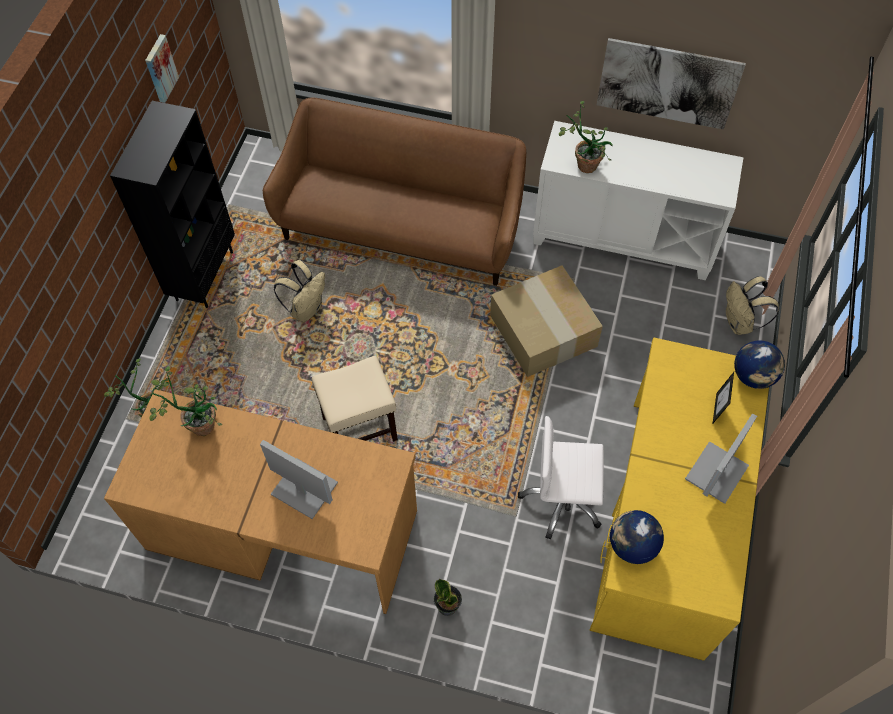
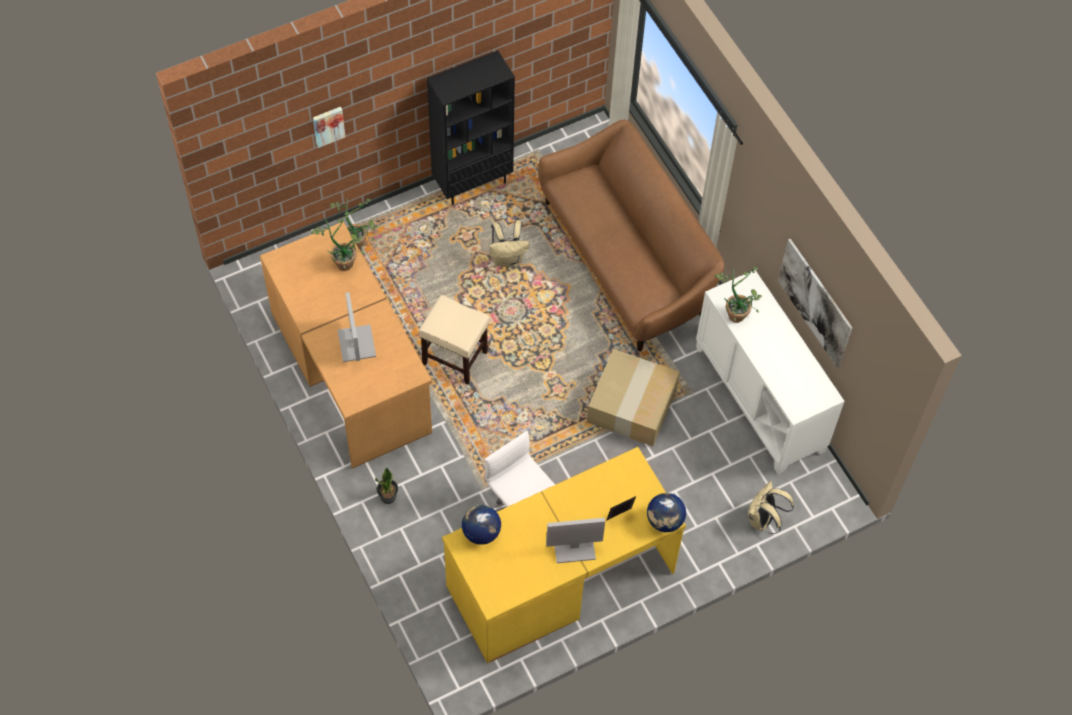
camera: 45 degrees right, 0 degrees up
picture [145,34,179,103] -> picture moved to [313,107,346,148]

